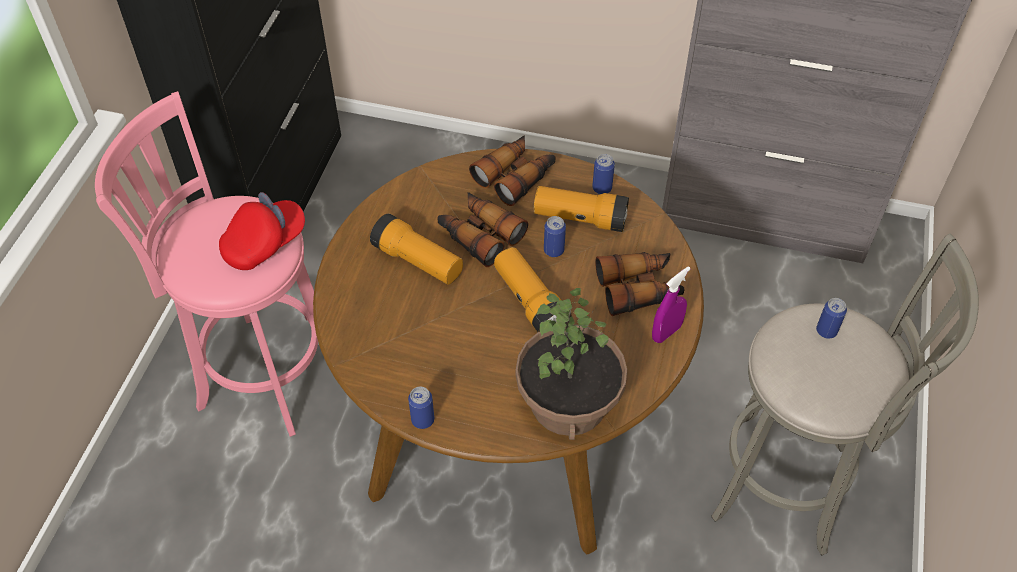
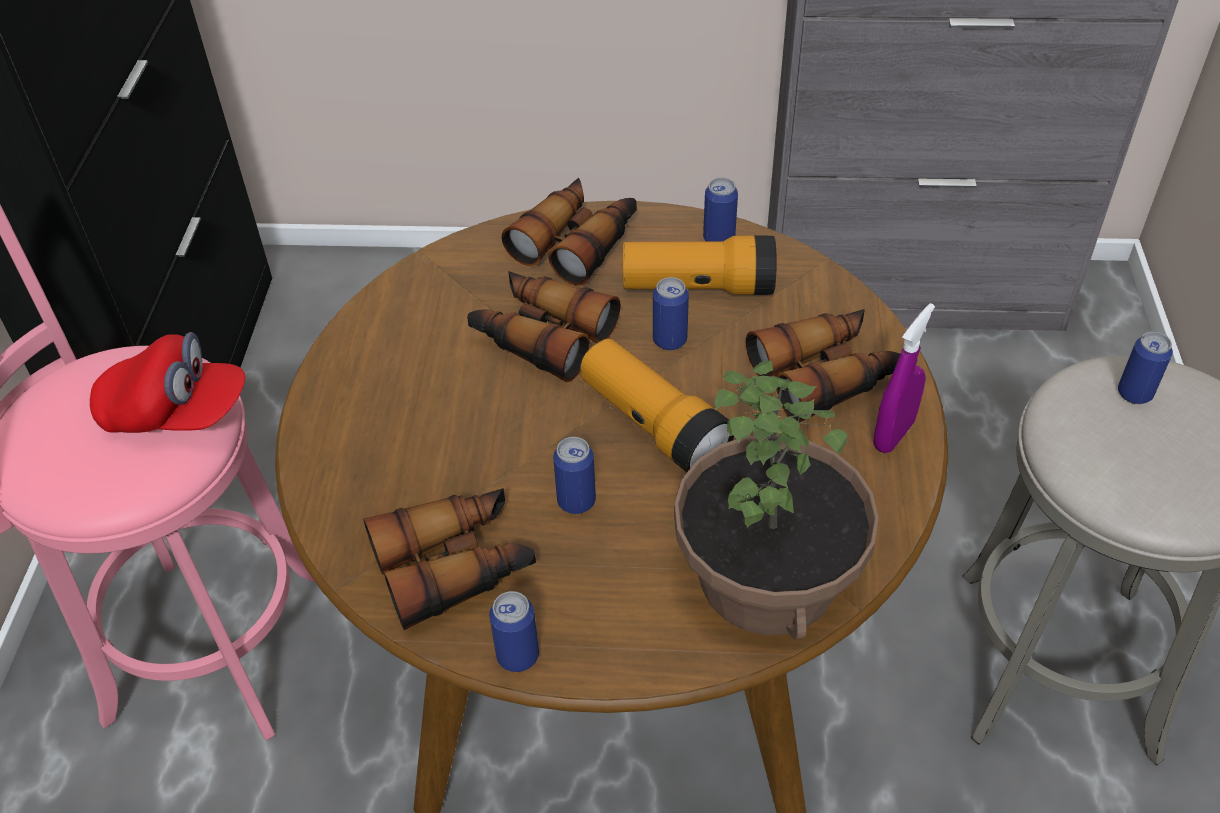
camera: 10 degrees left, 5 degrees down
red cap [219,192,305,270] -> red cap turned 60 degrees clockwise [90,332,245,433]
flashlight [370,214,463,285] -> none
none -> binoculars [363,488,536,630]
none -> can [553,437,596,514]

